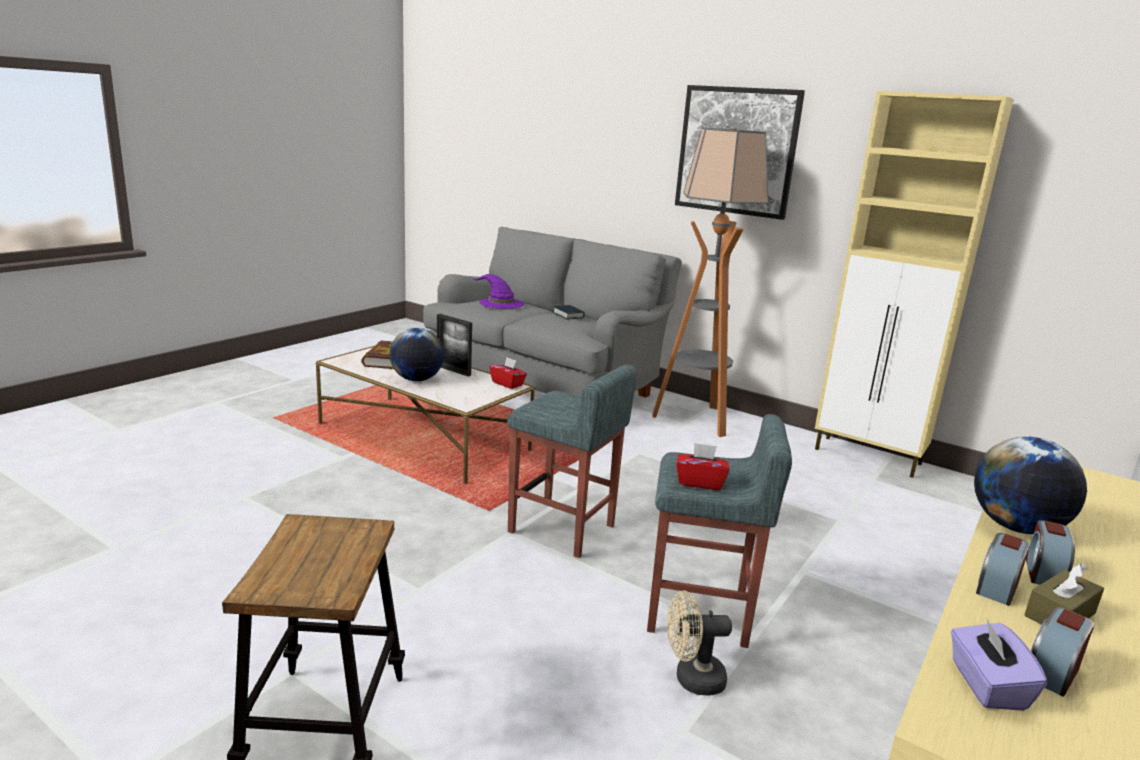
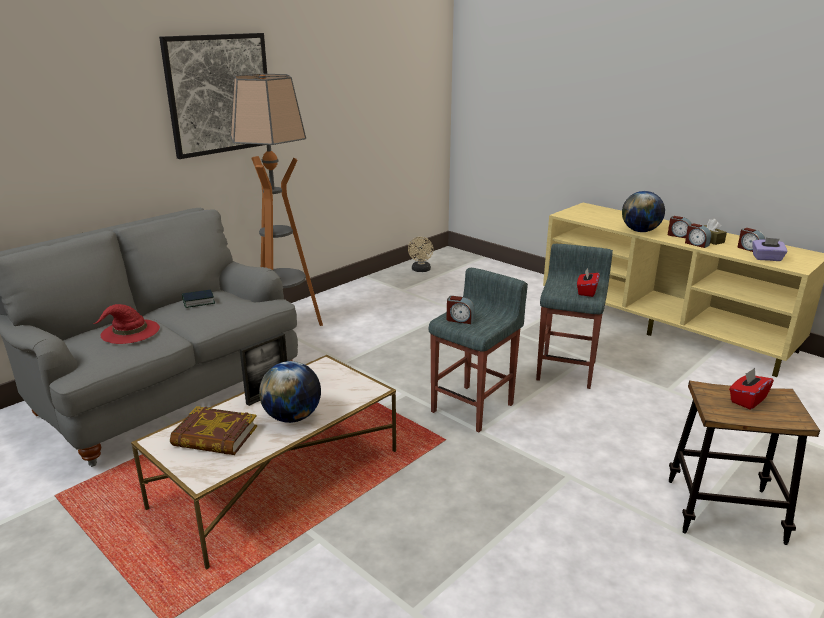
camera: 80 degrees left, 5 degrees up
purple hat [472,274,524,309] -> red hat [93,304,160,344]
red tissue box [490,357,527,389] -> red tissue box moved to [729,368,774,410]
beige fan [667,591,732,696] -> beige fan moved to [408,237,434,272]
beige cabinet [815,91,1014,478] -> none
none -> alarm clock [446,296,474,324]

